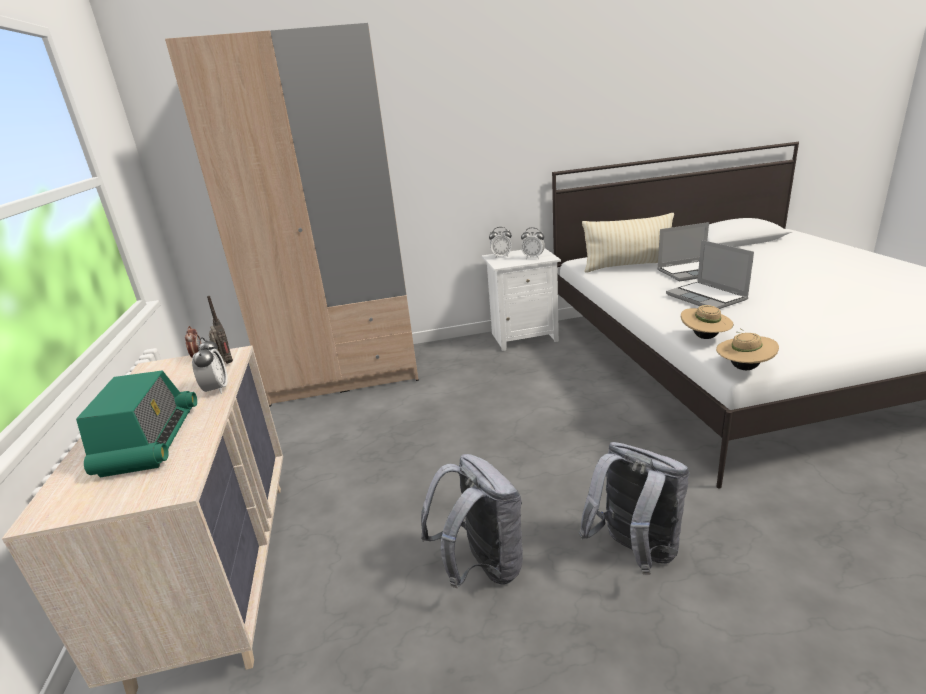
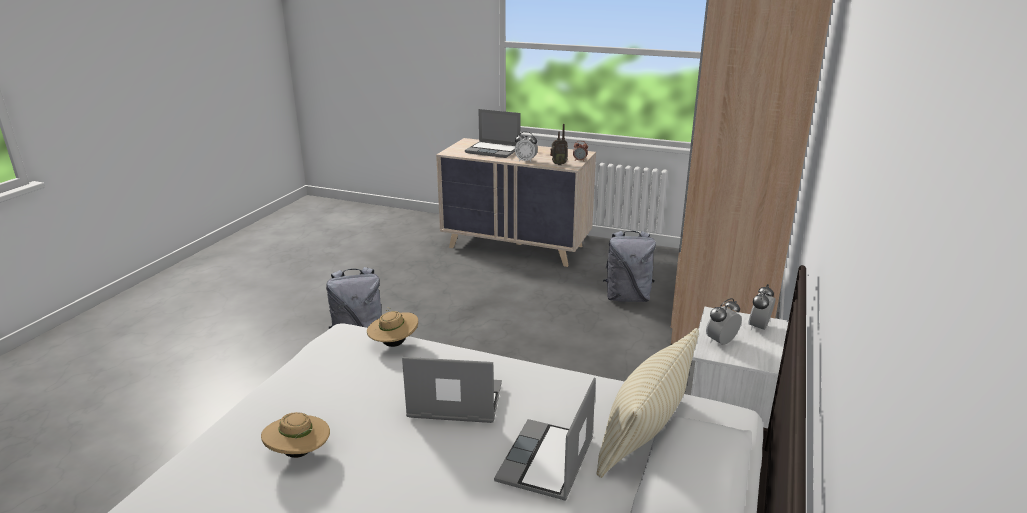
camera: 120 degrees right, 0 degrees up
radio [76,371,197,477] -> laptop [465,109,520,158]
grey backpack [421,454,523,588] -> grey backpack moved to [603,231,656,302]
beige hat [716,329,779,370] -> beige hat moved to [261,412,330,458]

